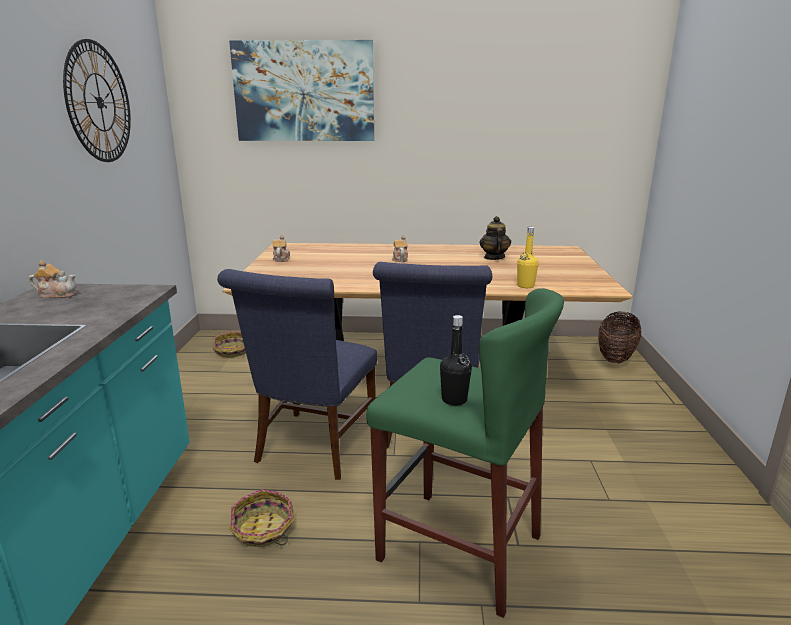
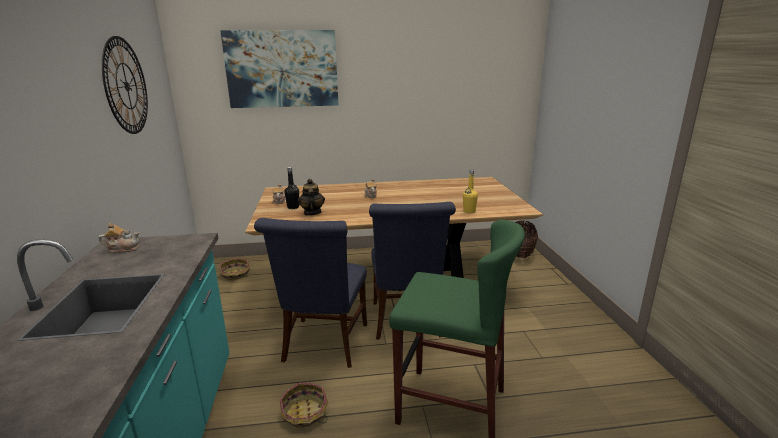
camera: 10 degrees left, 0 degrees up
black bottle [440,315,472,406] -> black bottle moved to [285,167,299,209]
teapot [480,216,511,260] -> teapot moved to [298,179,325,216]

